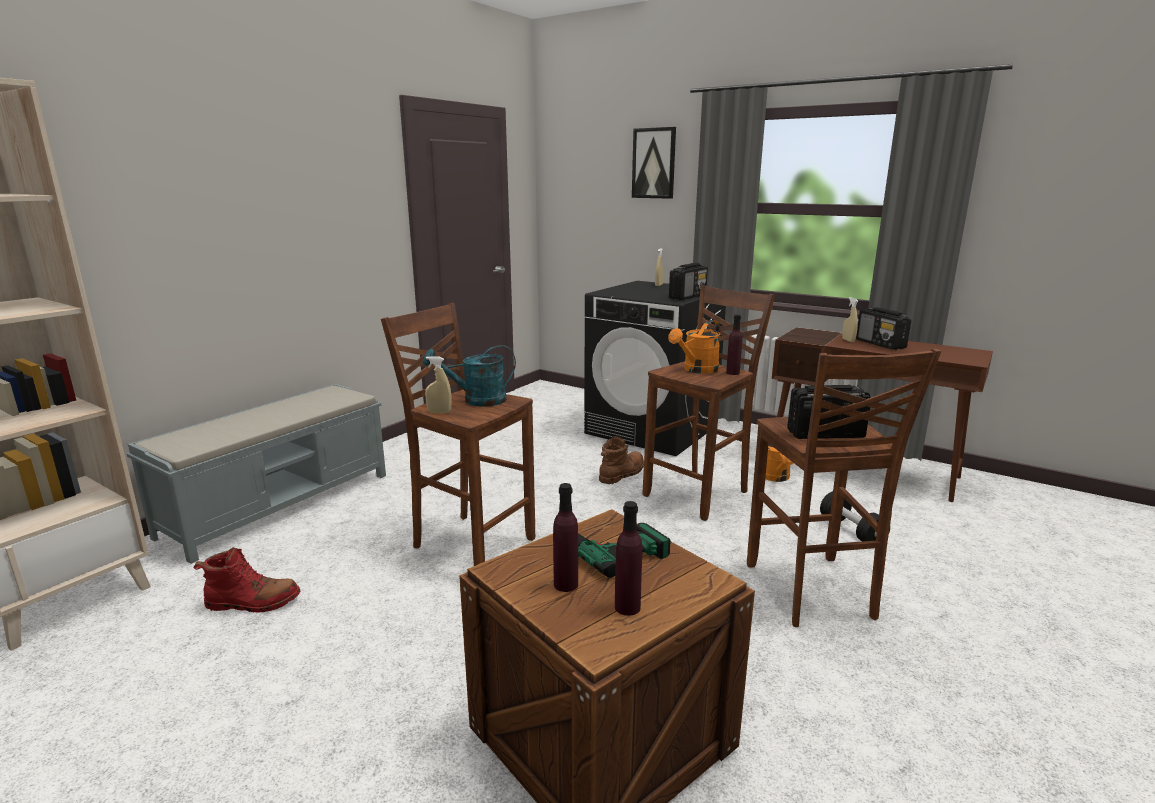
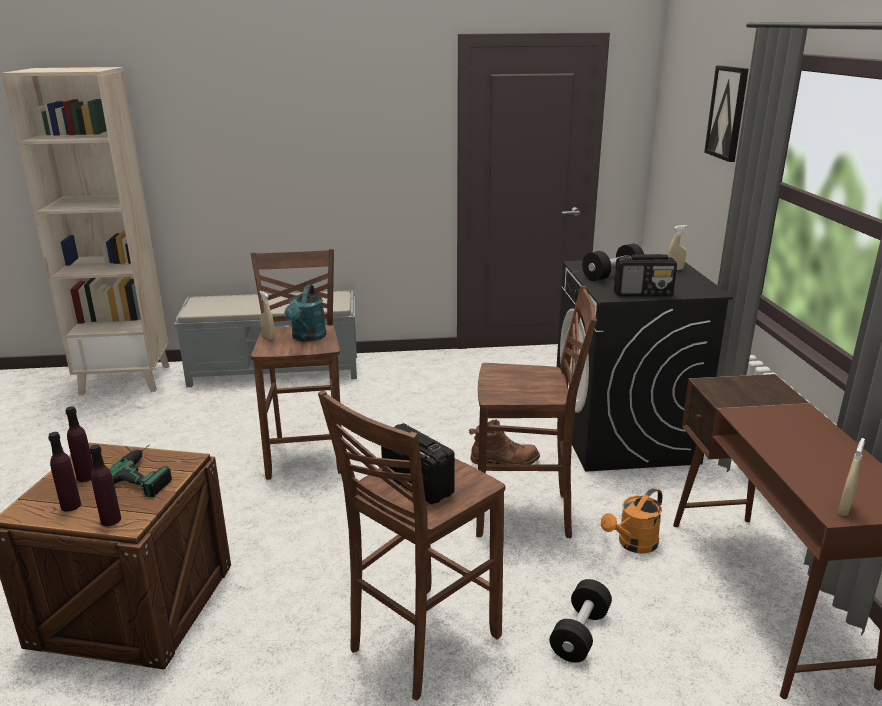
camera: 50 degrees right, 5 degrees up
red boot [193,547,300,613] -> none
turquoise watering can [423,345,516,407] -> turquoise watering can turned 120 degrees counterclockwise [284,285,327,342]
orange watering can [668,320,720,374] -> none
purple bottle [726,315,742,375] -> purple bottle moved to [89,444,121,526]
beige spray bottle [842,297,859,342] -> beige spray bottle moved to [838,438,865,516]
radio [856,307,911,350] -> none
none -> black dumbbell [582,244,644,281]

